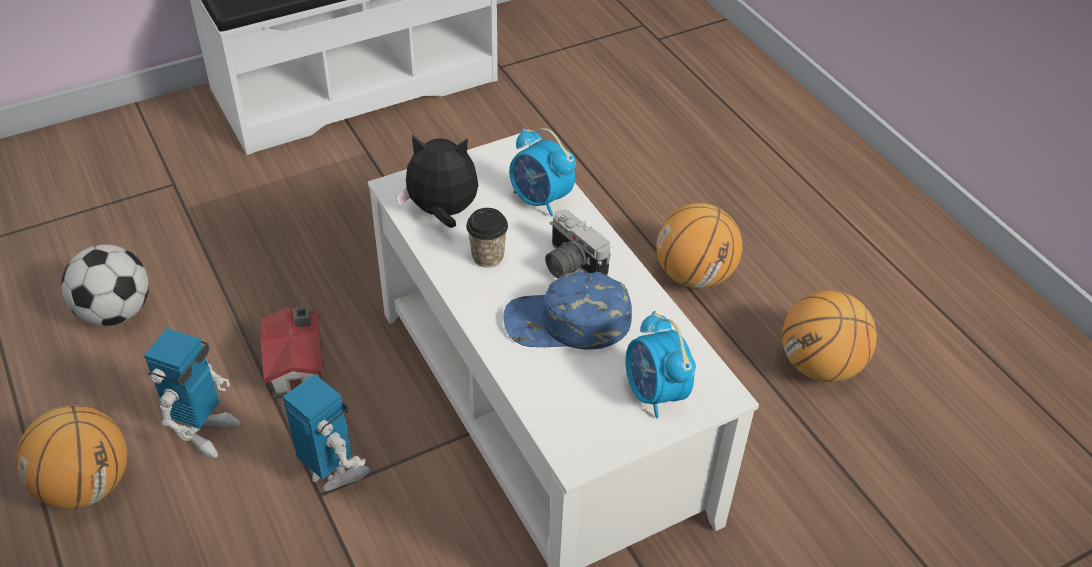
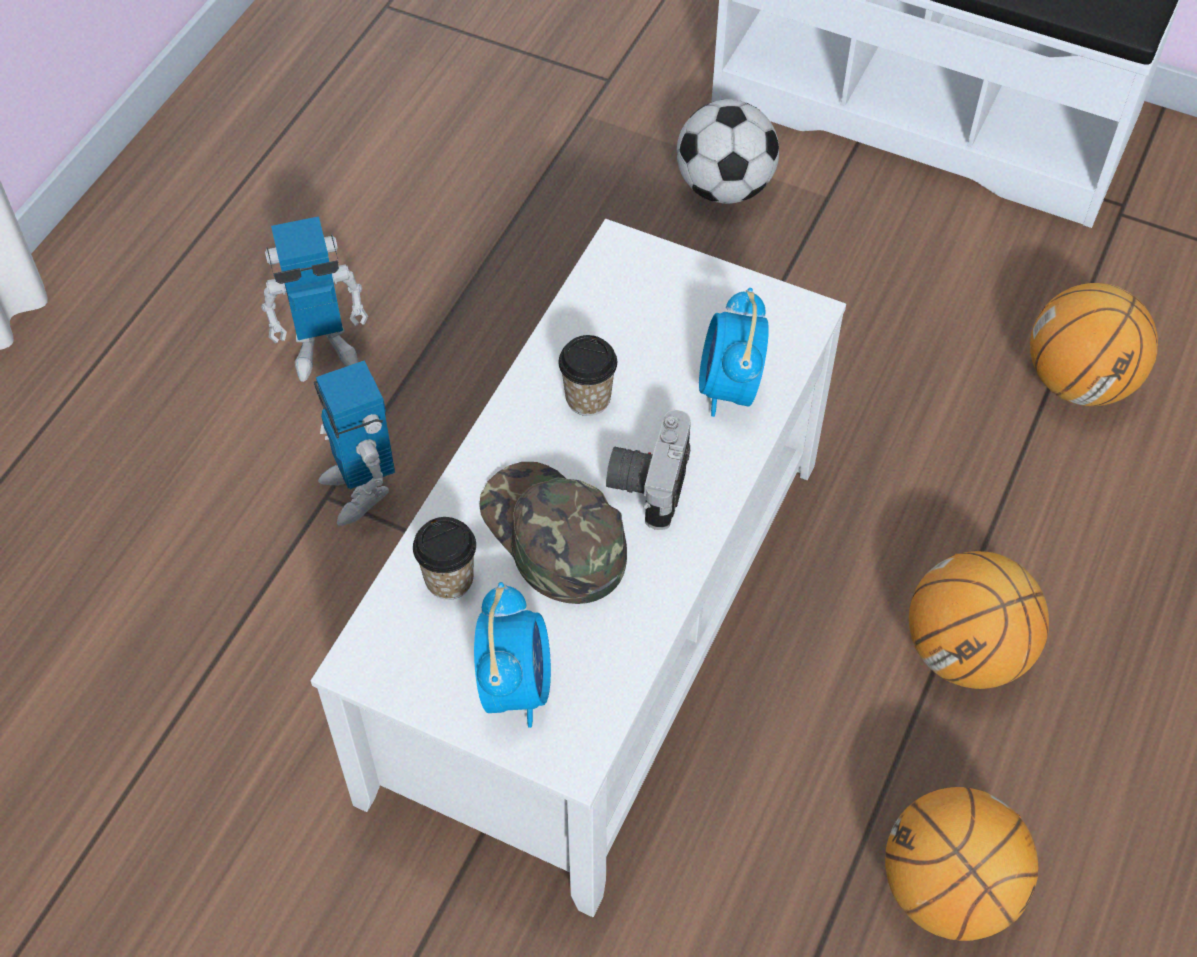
camera: 55 degrees right, 10 degrees up
basketball [16,405,127,509] -> basketball moved to [1030,283,1158,406]
football [61,244,149,326] -> football moved to [677,99,779,204]
toy house [261,306,324,398] -> none
toy robot [283,374,370,491] -> toy robot turned 150 degrees clockwise [314,360,395,526]
plush toy [396,135,478,228] -> none
blue cap [503,271,632,350] -> green cap [479,462,627,604]
alarm clock [626,311,696,418] -> alarm clock turned 150 degrees clockwise [474,582,551,728]
none -> cup [413,517,476,600]

